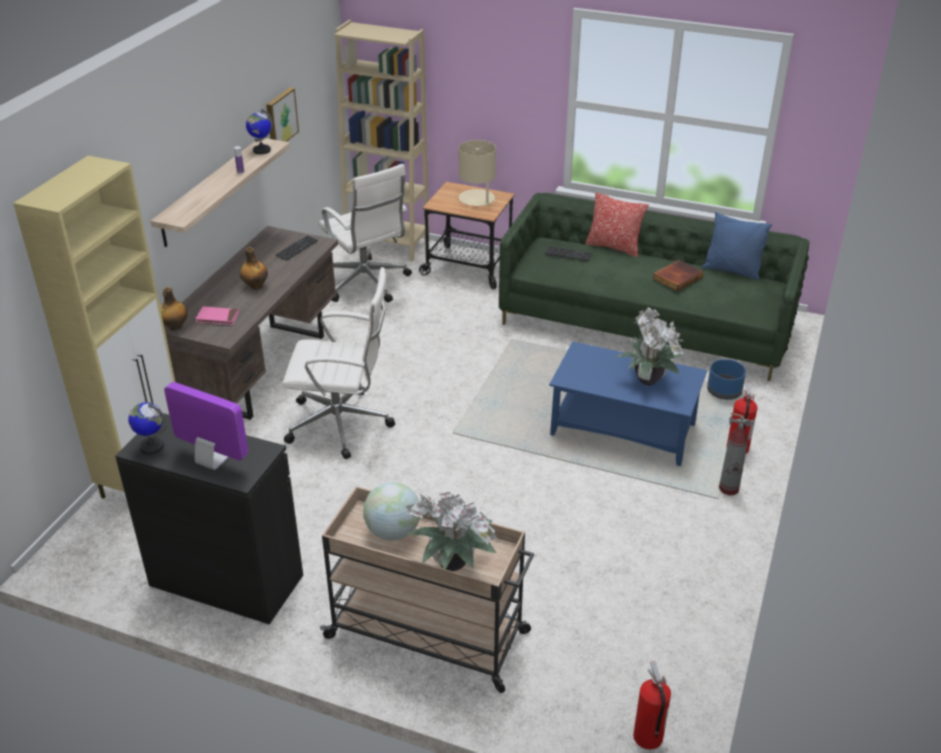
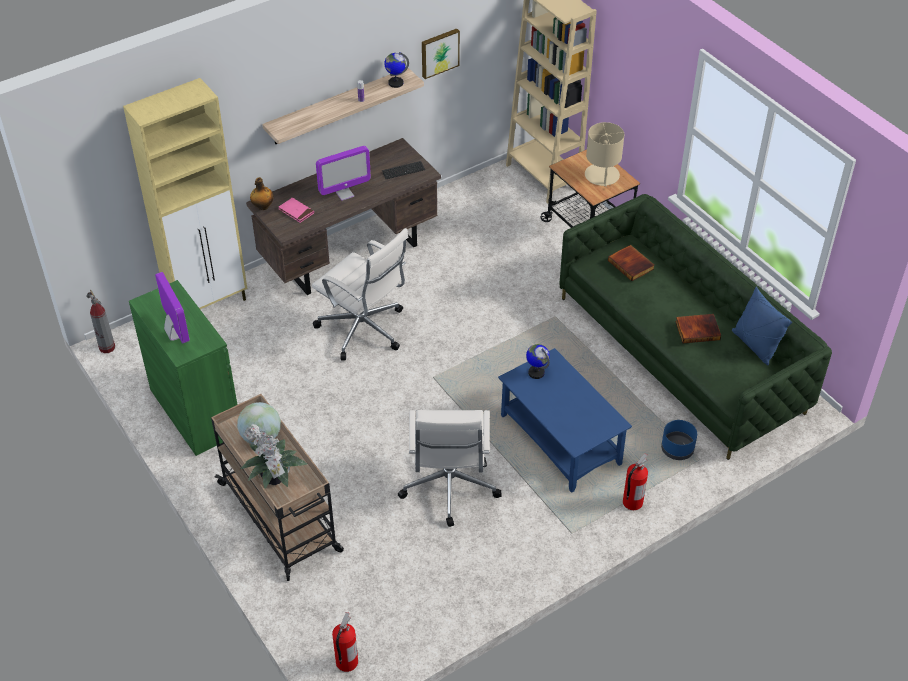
camera: 35 degrees right, 10 degrees up
black cabinet [115,413,303,624] -> green cabinet [129,280,238,456]
globe [128,402,167,455] -> globe moved to [526,344,550,379]
bottle [240,247,268,290] -> monitor [316,146,371,201]
white office chair [318,164,412,302] -> white office chair moved to [398,410,502,527]
keyboard [545,246,592,262] -> book [608,245,654,281]
pillow [585,193,649,257] -> none
potted plant [614,307,683,386] -> none
fire extinguisher [719,413,755,495] -> fire extinguisher moved to [86,290,115,353]

